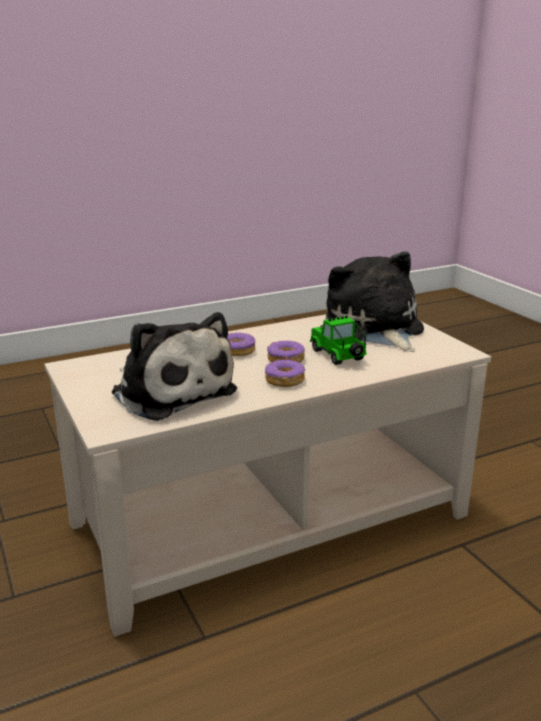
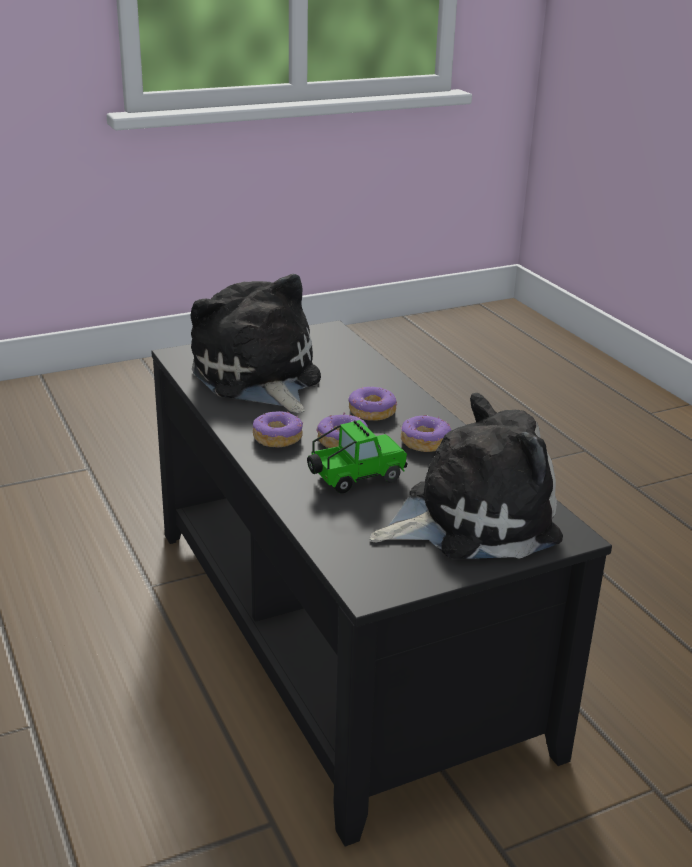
camera: 90 degrees right, 5 degrees up
beige coffee table [45,314,491,637] -> black coffee table [151,320,612,847]
plush toy [111,312,237,421] -> plush toy turned 105 degrees clockwise [190,274,321,413]
none -> donut [401,415,451,452]

